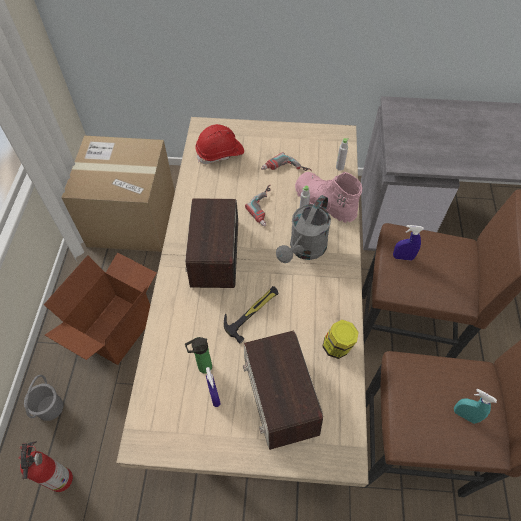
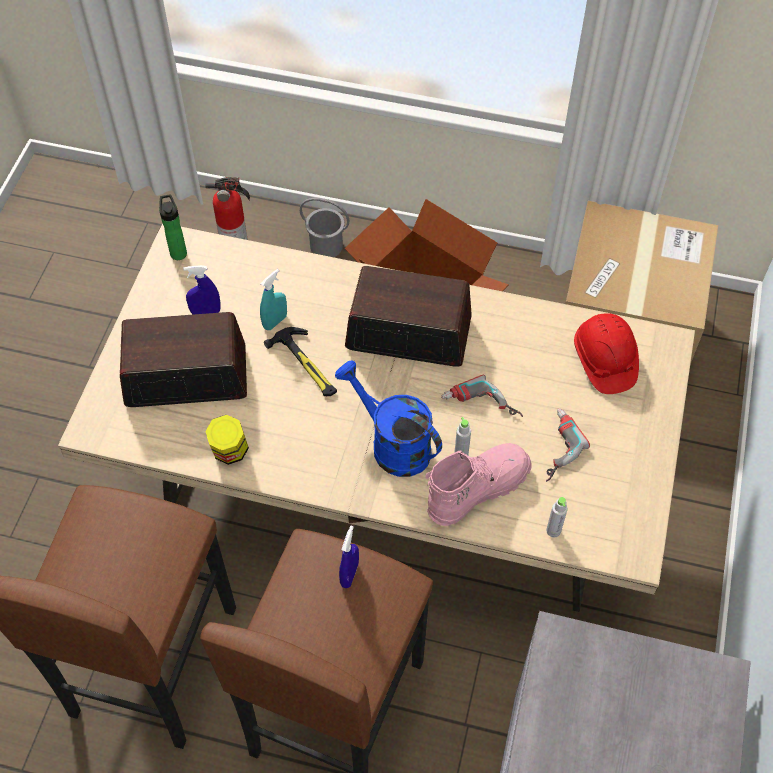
camera: 100 degrees right, 0 degrees up
bottle [185,337,212,374] -> bottle moved to [159,195,187,260]
grey watering can [276,195,331,263] -> blue watering can [335,360,442,477]
turquoise spray bottle [454,389,497,424] -> turquoise spray bottle moved to [260,269,287,330]

